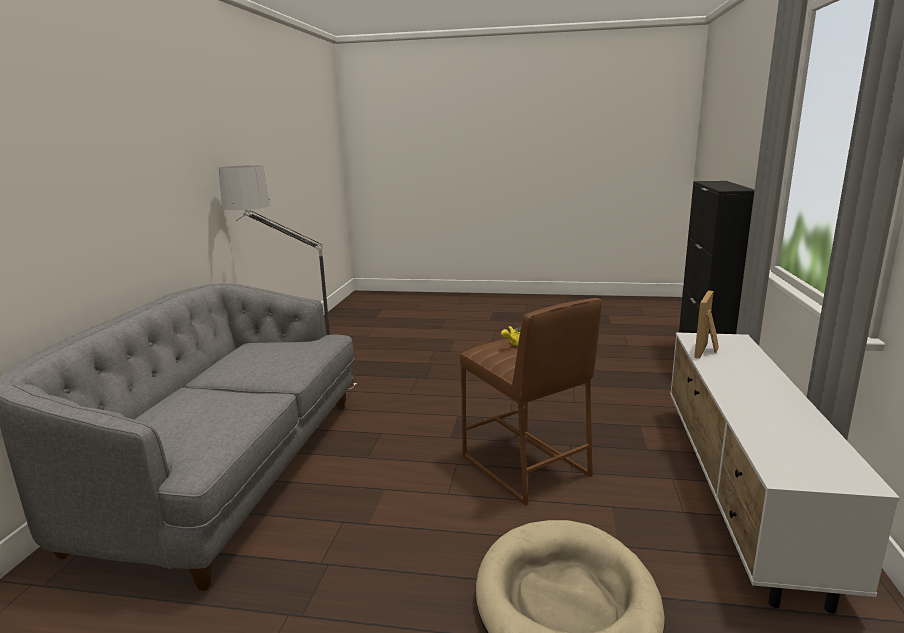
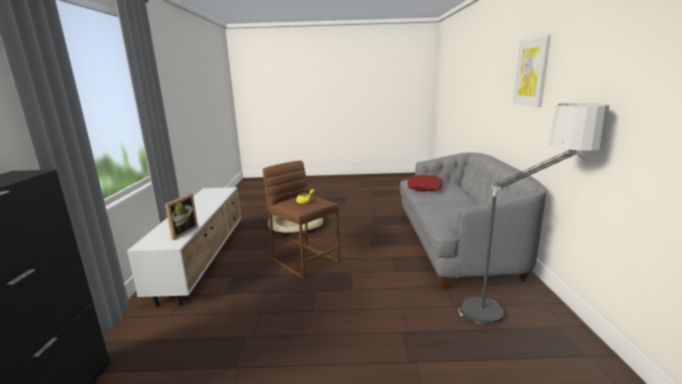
camera: 170 degrees right, 0 degrees up
none -> red pillow [408,175,443,191]
none -> picture [513,34,551,107]

